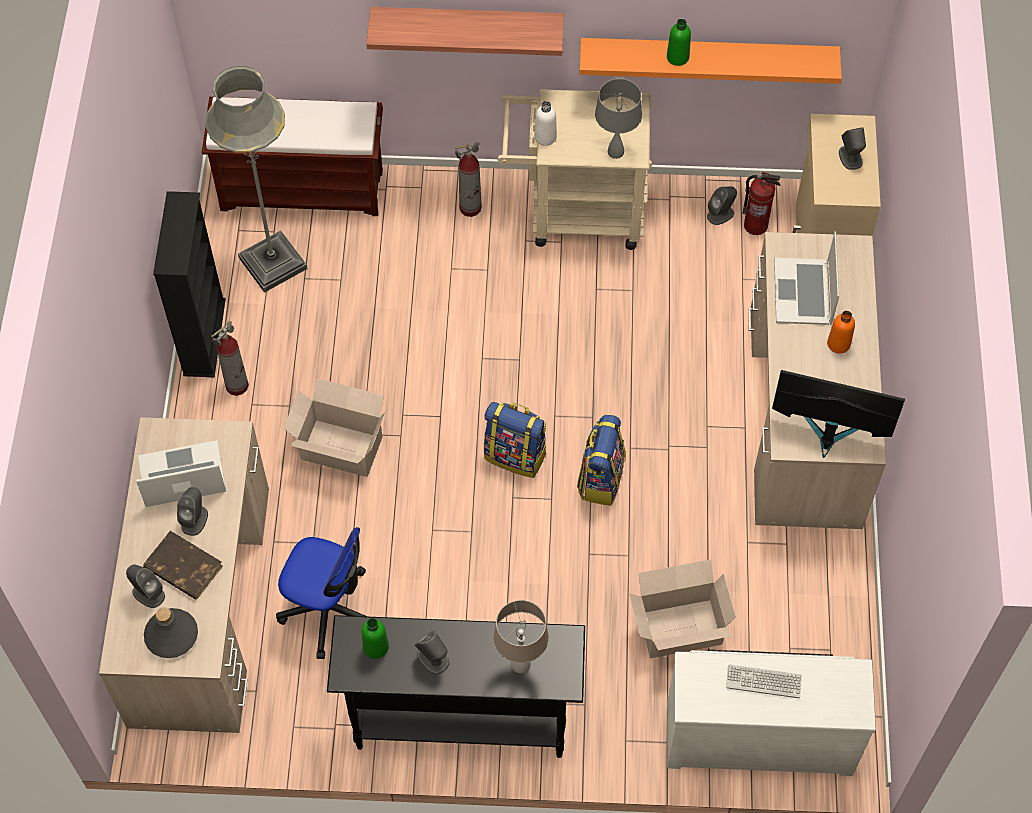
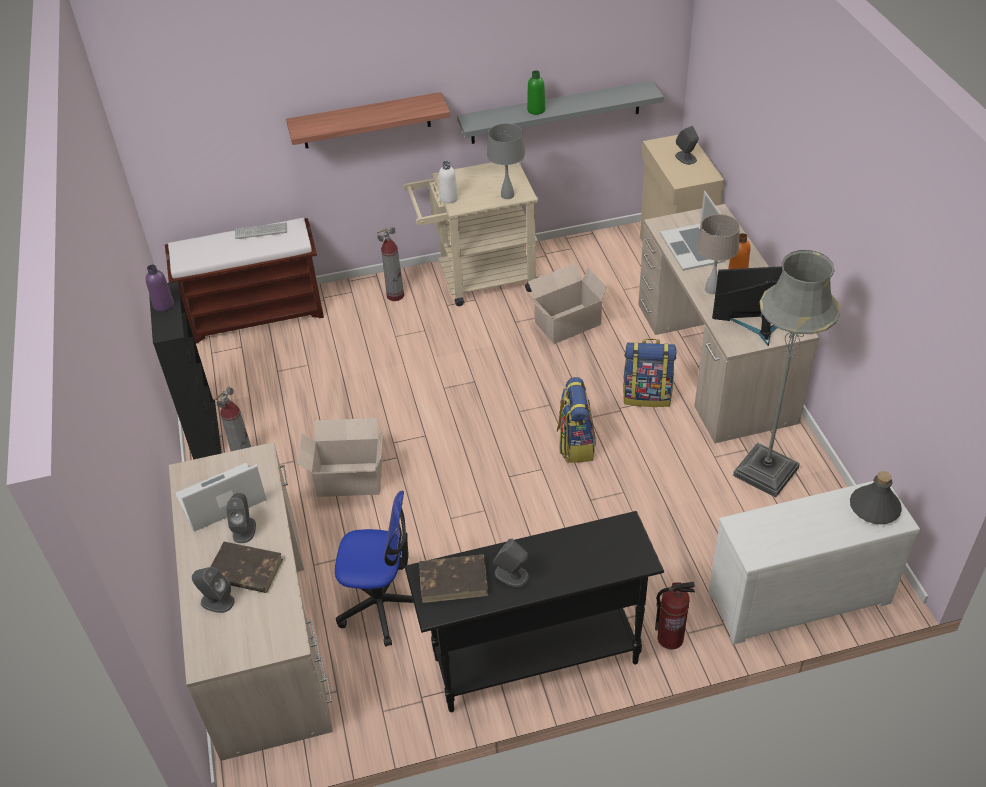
camera: 15 degrees left, 15 degrees down
grey bottle [144,607,198,658] -> grey bottle moved to [850,471,902,524]
grey floor lamp [205,66,307,293] -> grey floor lamp moved to [733,250,840,498]
green bottle [362,618,389,659] -> brown book [419,554,488,603]
backpack [484,402,547,478] -> backpack moved to [623,339,676,407]
beige table lamp [493,600,549,673] -> beige table lamp moved to [696,214,740,294]
orange shelf [580,38,842,84] -> grey shelf [457,81,664,144]
cardboard box [629,559,736,658] -> cardboard box moved to [527,263,609,344]
grey speaker [707,187,737,225] -> none
keyboard [726,664,802,698] -> keyboard moved to [235,222,287,239]
fire extinguisher [743,172,781,235] -> fire extinguisher moved to [655,582,695,649]
none -> purple bottle [146,265,174,311]

